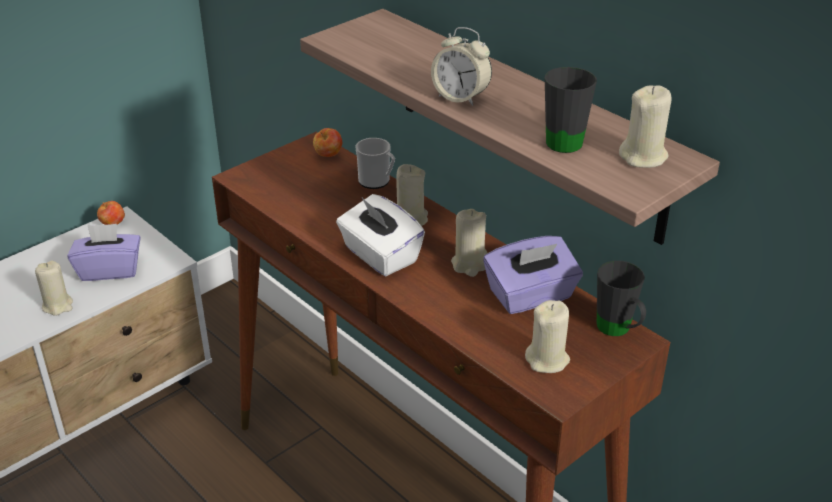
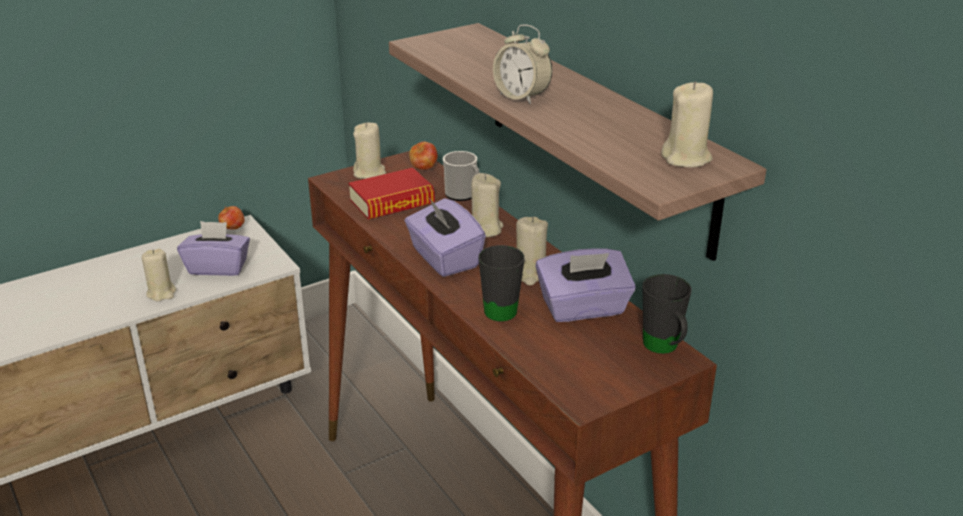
camera: 10 degrees right, 5 degrees down
white tissue box [336,194,425,276] -> purple tissue box [405,196,486,277]
beige candle [525,300,570,373] -> beige candle moved to [353,122,386,179]
black mug [545,67,597,153] -> black mug moved to [479,245,525,321]
none -> book [349,168,435,220]

